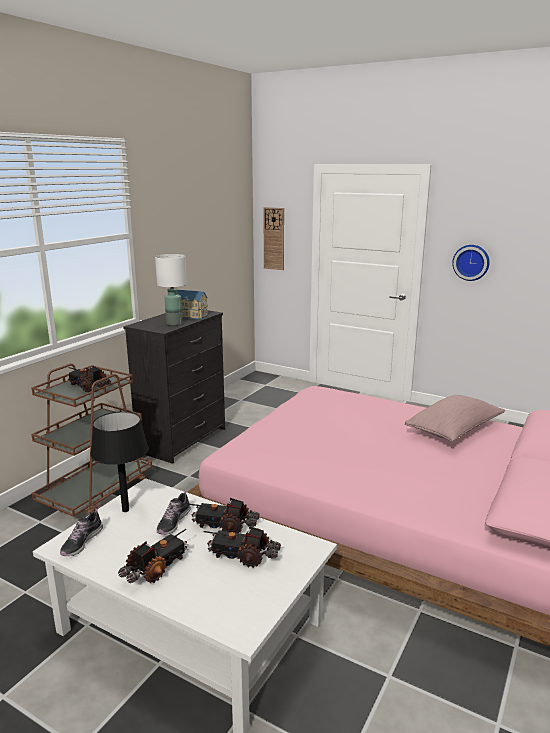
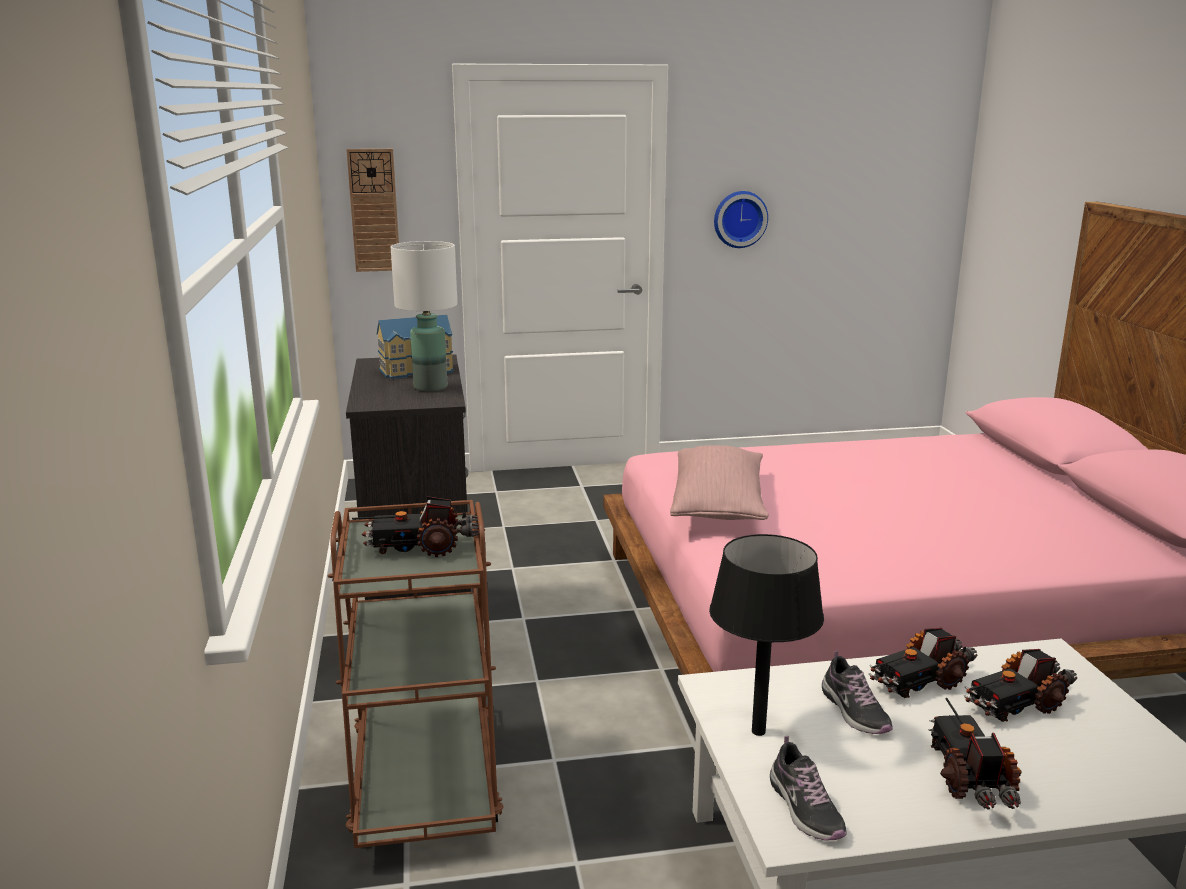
camera: 40 degrees left, 0 degrees up
pink pillow [405,395,505,442] -> pink pillow moved to [670,445,769,520]

